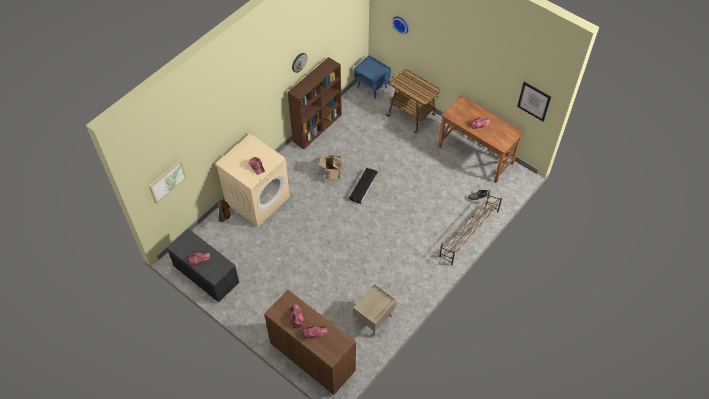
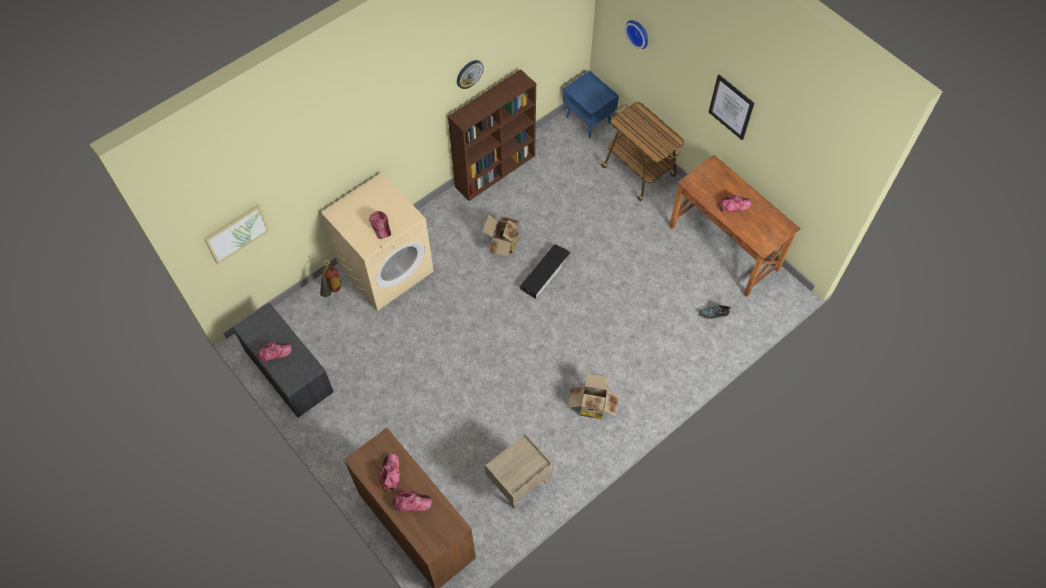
camera: 10 degrees right, 5 degrees up
brown shoe rack [439,190,502,265] -> none
picture [517,82,551,122] -> picture moved to [709,75,754,140]
none -> cardboard box [567,373,619,419]

